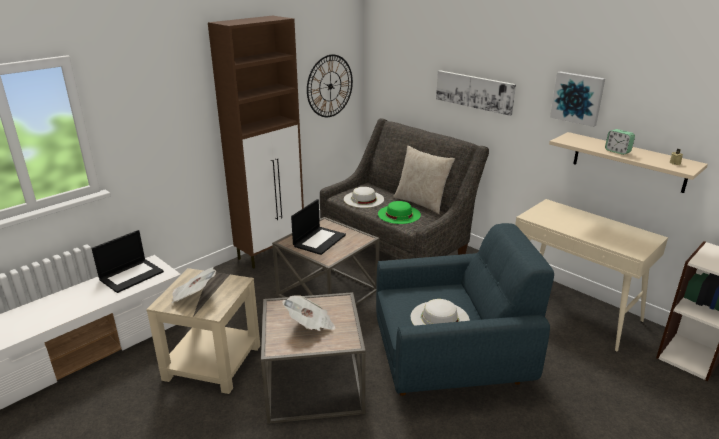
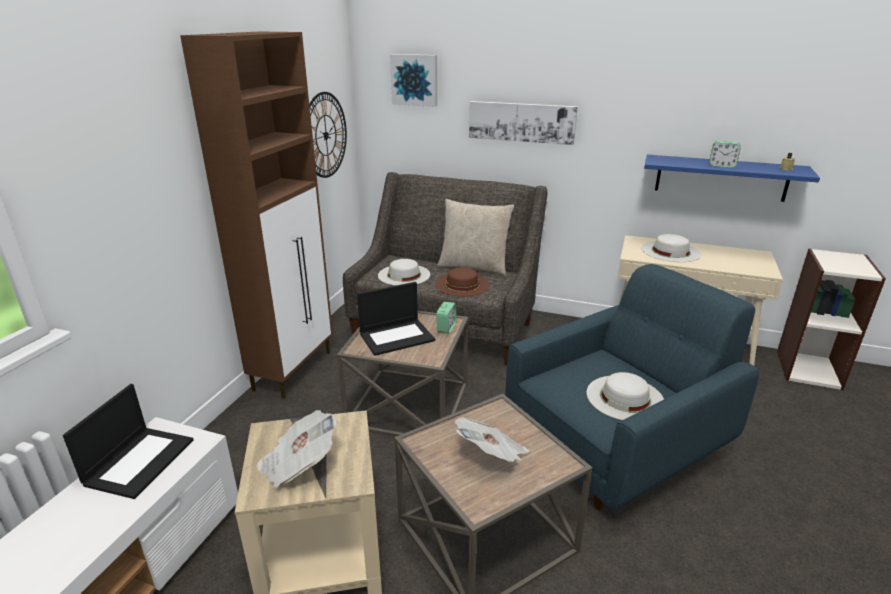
camera: 25 degrees left, 0 degrees up
laptop [291,199,346,255] -> laptop turned 60 degrees clockwise [357,282,435,356]
green hat [378,201,421,224] -> brown hat [435,268,490,296]
beige shelf [549,132,708,193] -> blue shelf [644,155,820,202]
picture [550,71,605,127] -> picture moved to [390,54,437,107]
none -> alarm clock [436,302,457,334]
none -> white hat [641,234,701,262]

